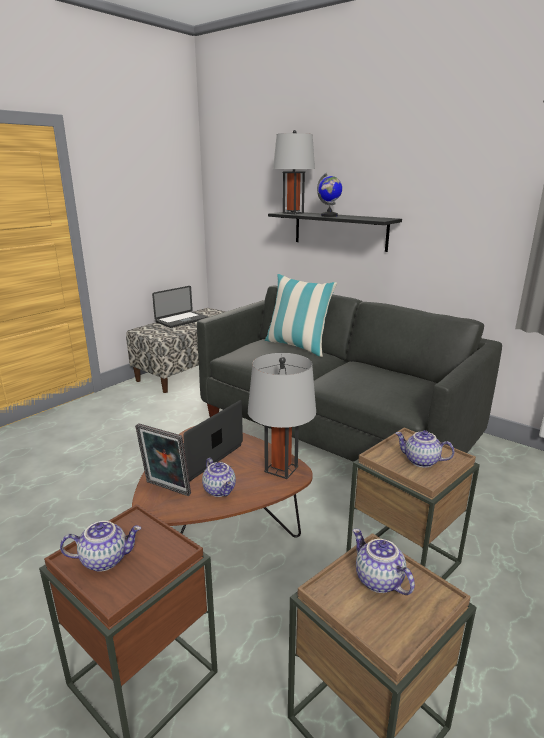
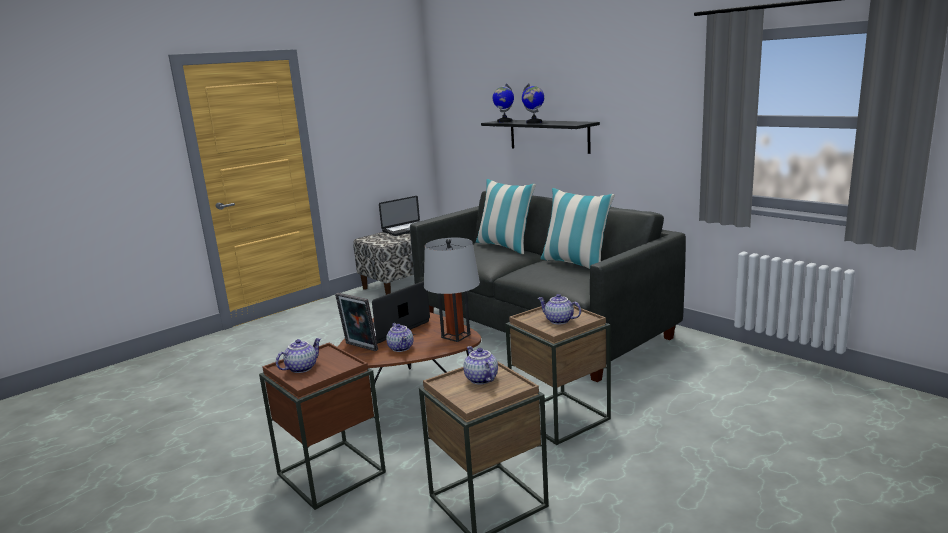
camera: 10 degrees right, 5 degrees down
teapot [60,521,141,572] -> teapot turned 45 degrees counterclockwise [276,338,321,373]
grey table lamp [273,130,315,214] -> globe [493,83,514,122]
none -> pillow [540,188,615,269]

